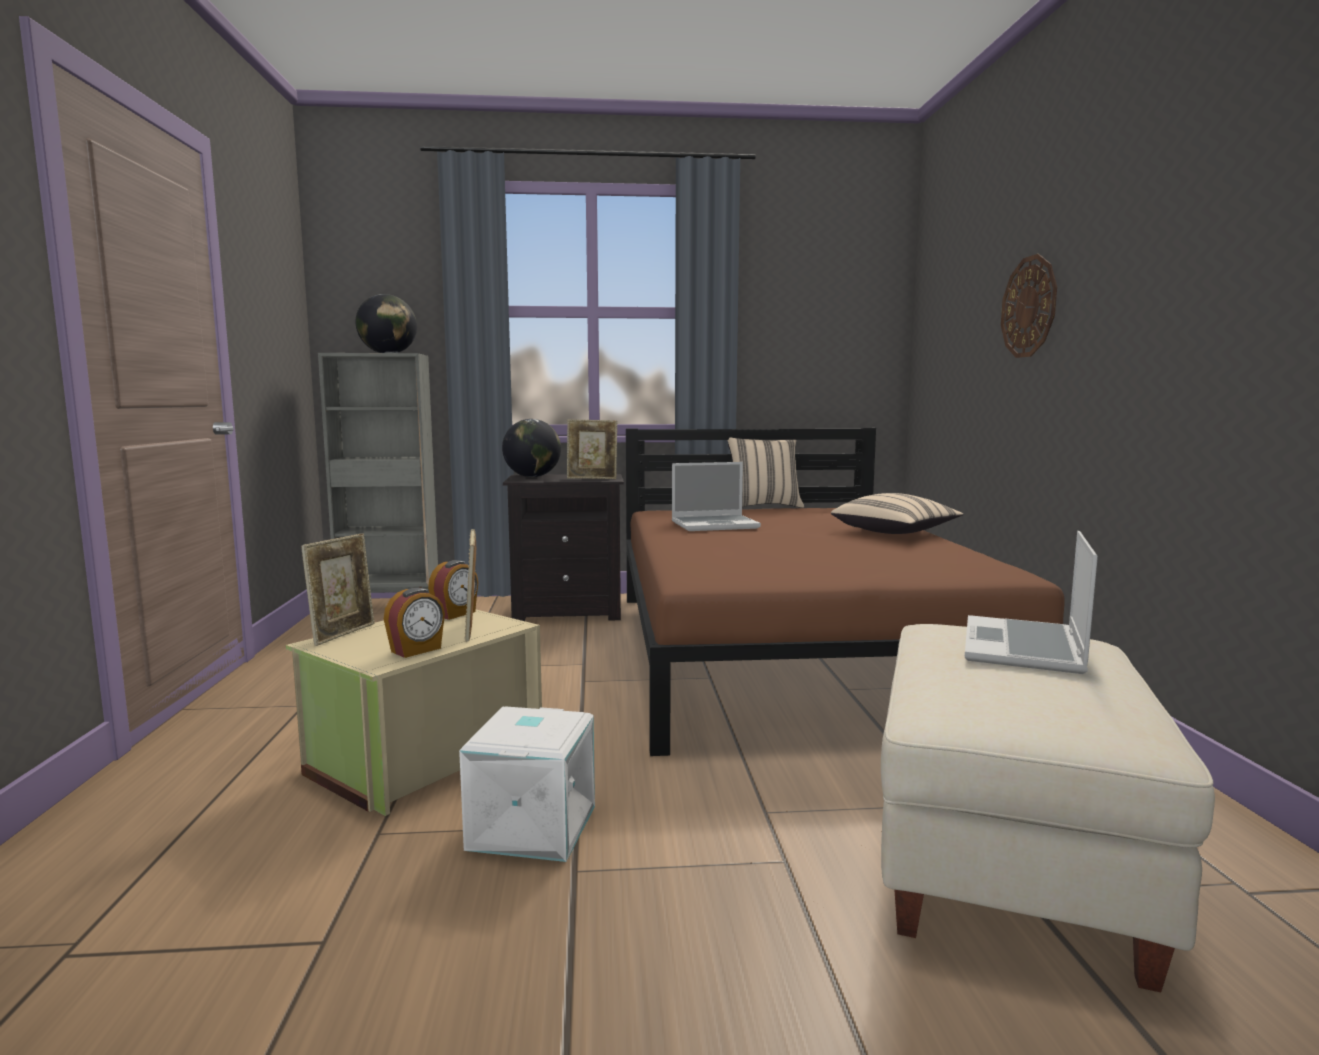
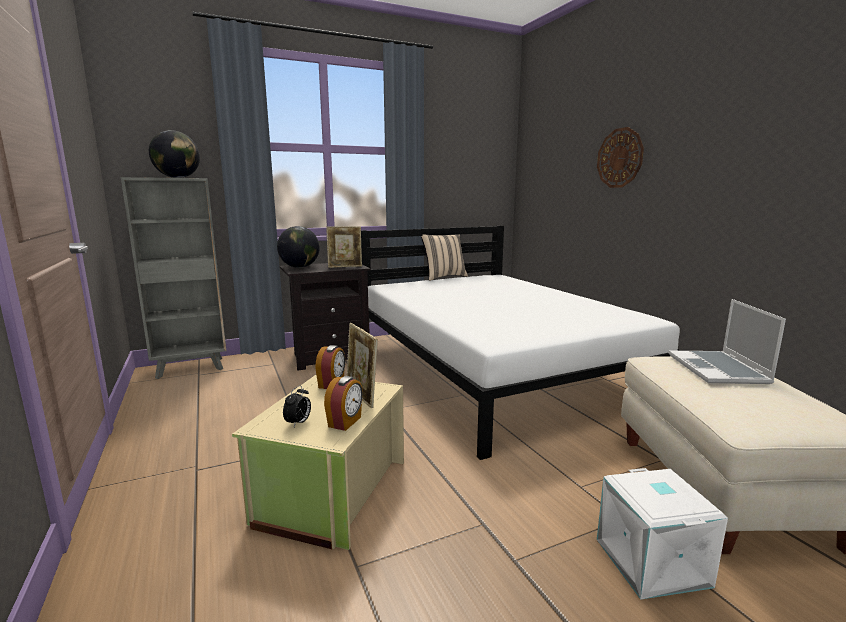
camera: 20 degrees left, 5 degrees up
picture frame [301,533,374,646] -> none
white storage box [459,706,595,862] -> white storage box moved to [597,468,728,600]
brown bed [626,428,1065,756] -> white bed [361,226,683,460]
laptop [672,462,761,531] -> none
beige pillow [831,493,963,534] -> none
none -> alarm clock [283,385,311,427]

